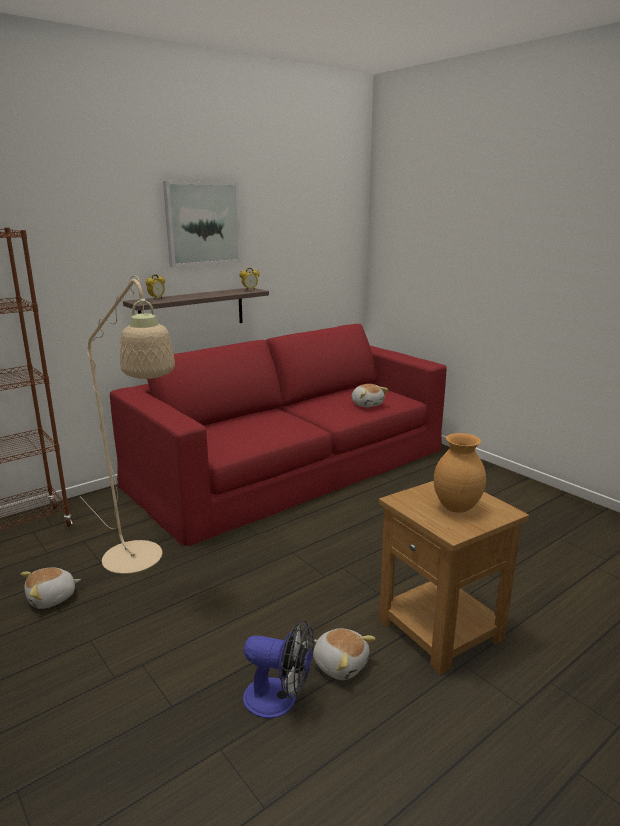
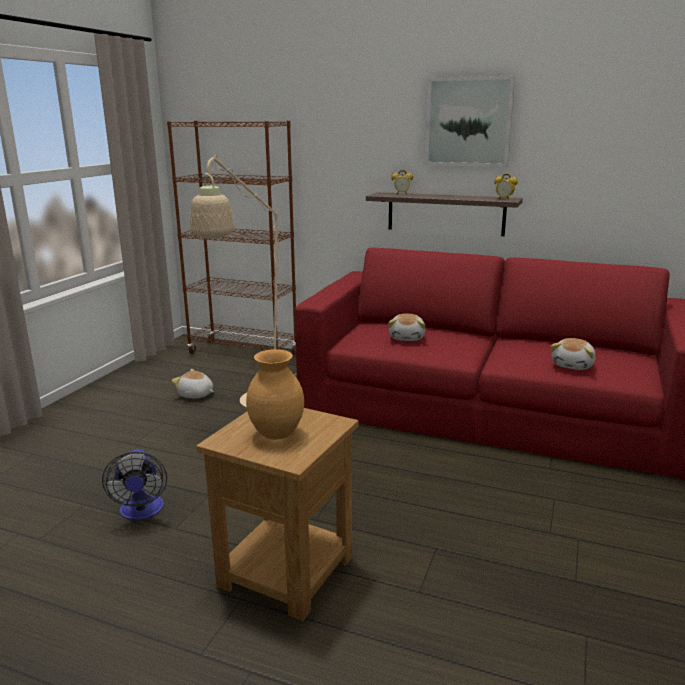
camera: 60 degrees right, 0 degrees up
plush toy [313,628,376,680] -> plush toy moved to [388,313,426,341]

